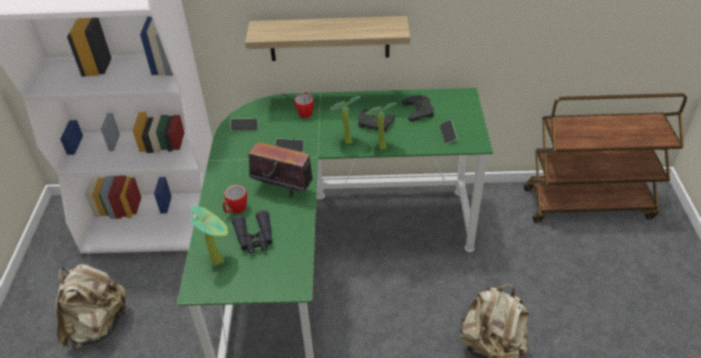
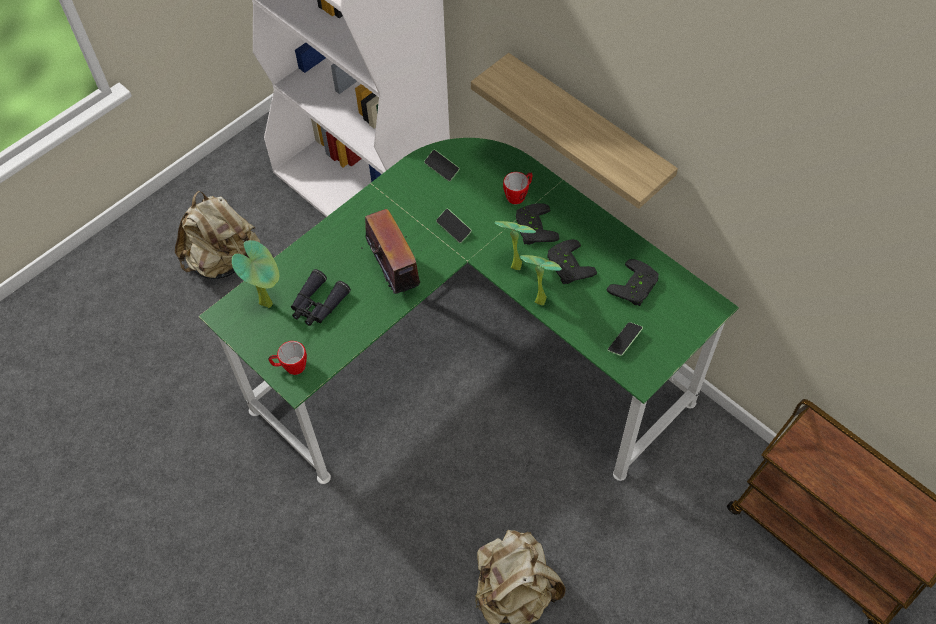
camera: 45 degrees right, 15 degrees up
mug [223,185,247,213] -> mug moved to [268,341,307,375]
none -> black game controller [516,203,560,245]

